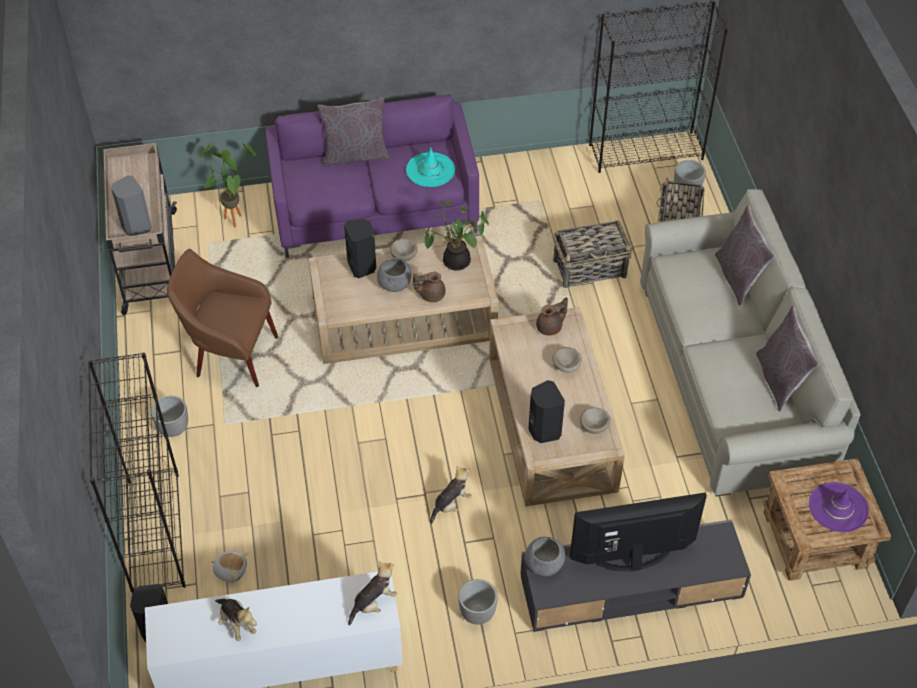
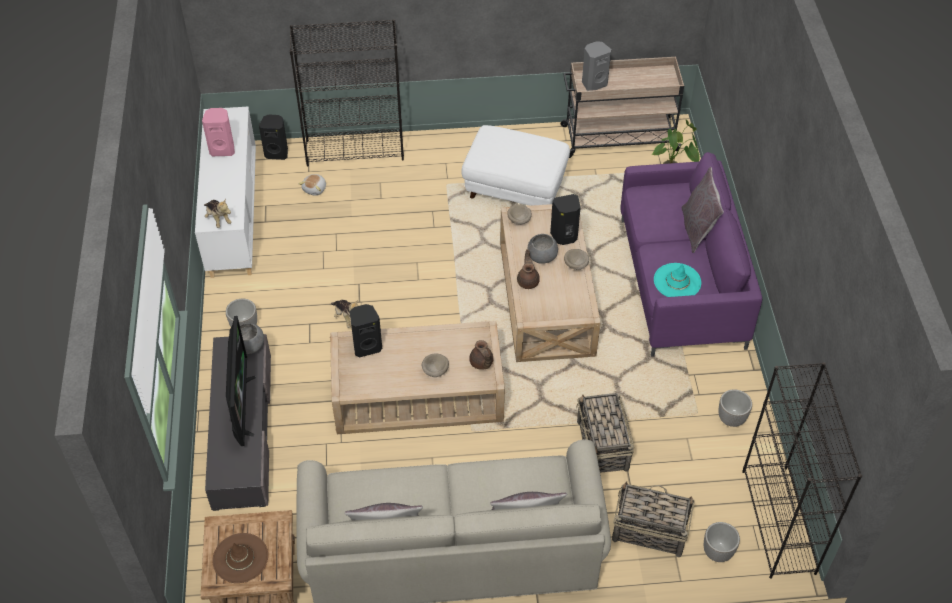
camera: 95 degrees right, 0 degrees up
planter [151,396,188,437] -> planter moved to [718,389,752,427]
brown armchair [167,249,278,387] -> white ottoman [461,125,570,206]
plush toy [215,598,257,641] -> pink speaker [202,108,235,156]
potted plant [424,200,489,271] -> none
beige bowl [580,407,611,434] -> beige bowl moved to [507,204,532,225]
purple hat [809,482,869,532] -> brown hat [212,533,268,583]

